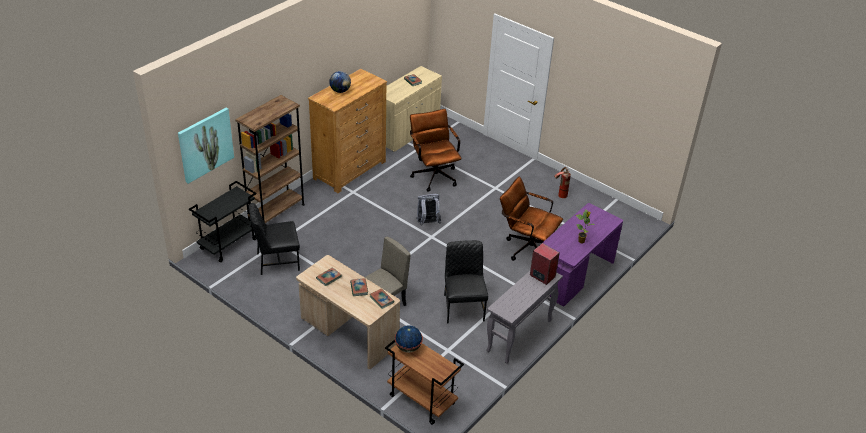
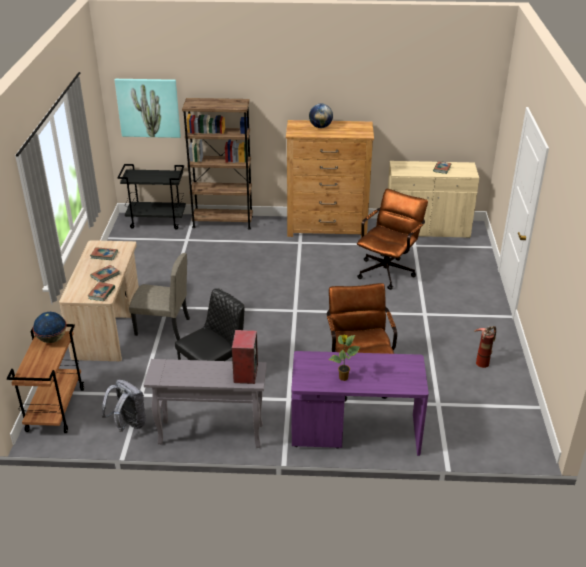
camera: 55 degrees right, 5 degrees down
black chair [248,203,300,275] -> none
grey backpack [416,194,441,225] -> grey backpack moved to [102,380,146,432]

